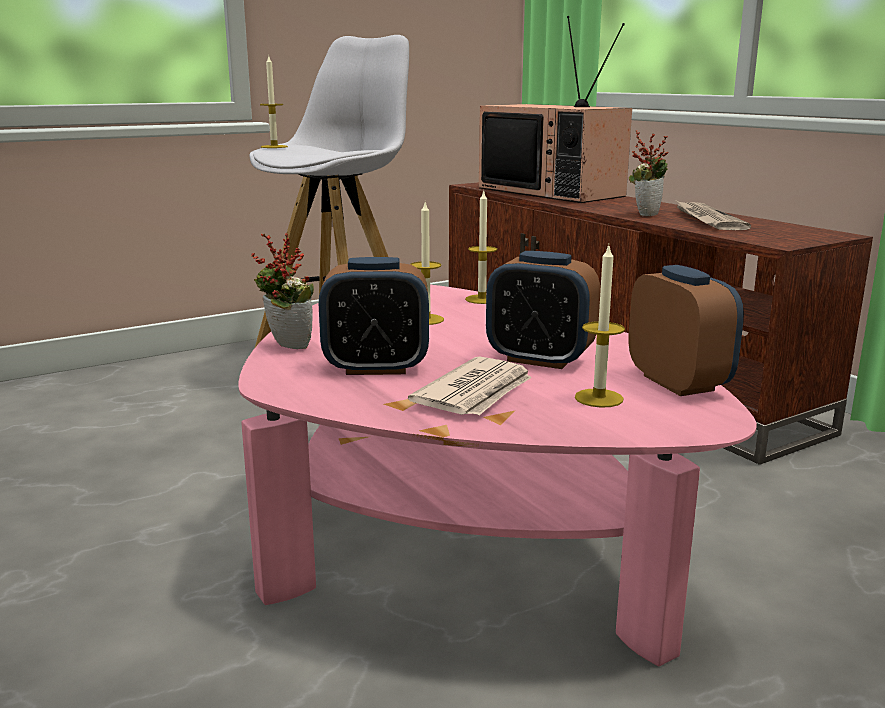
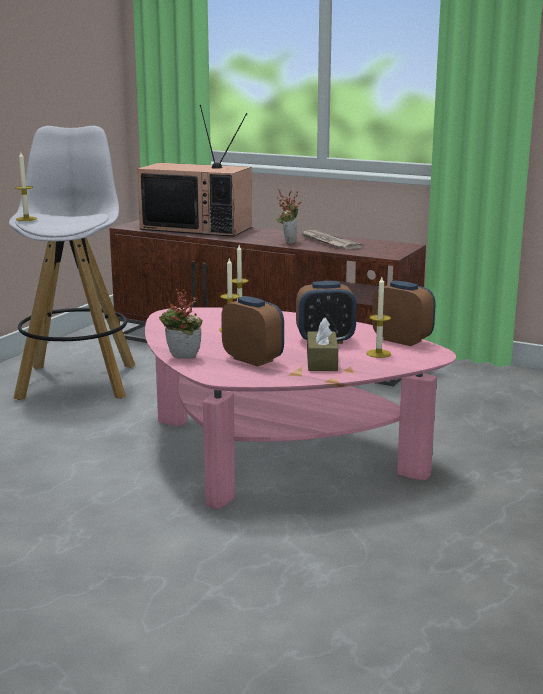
camera: 30 degrees left, 0 degrees up
alarm clock [319,257,429,375] -> alarm clock turned 105 degrees counterclockwise [221,296,284,366]
newspaper [408,357,532,415] -> brown tissue box [307,318,338,371]

